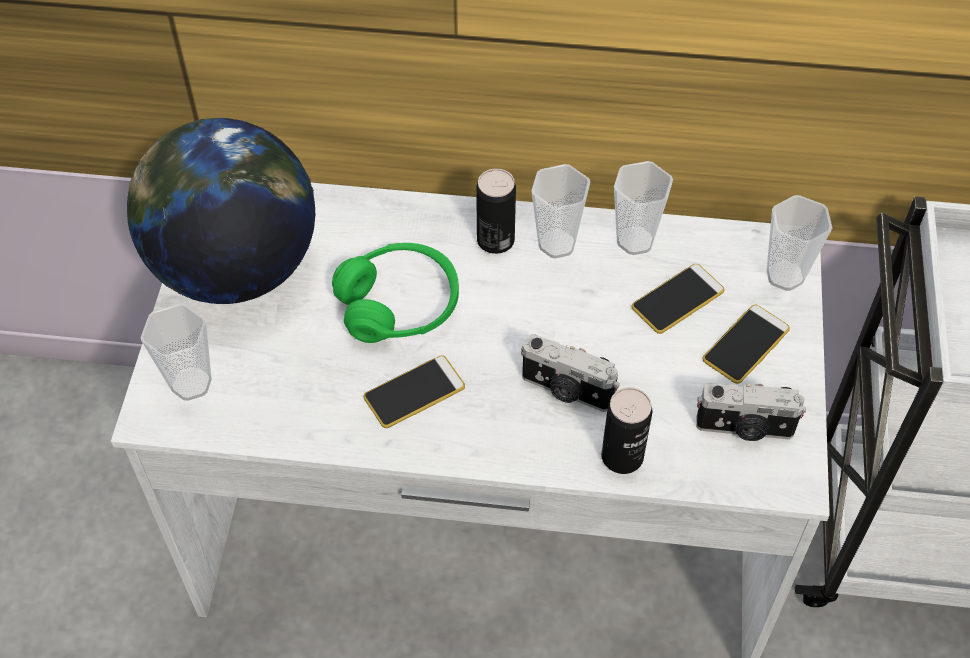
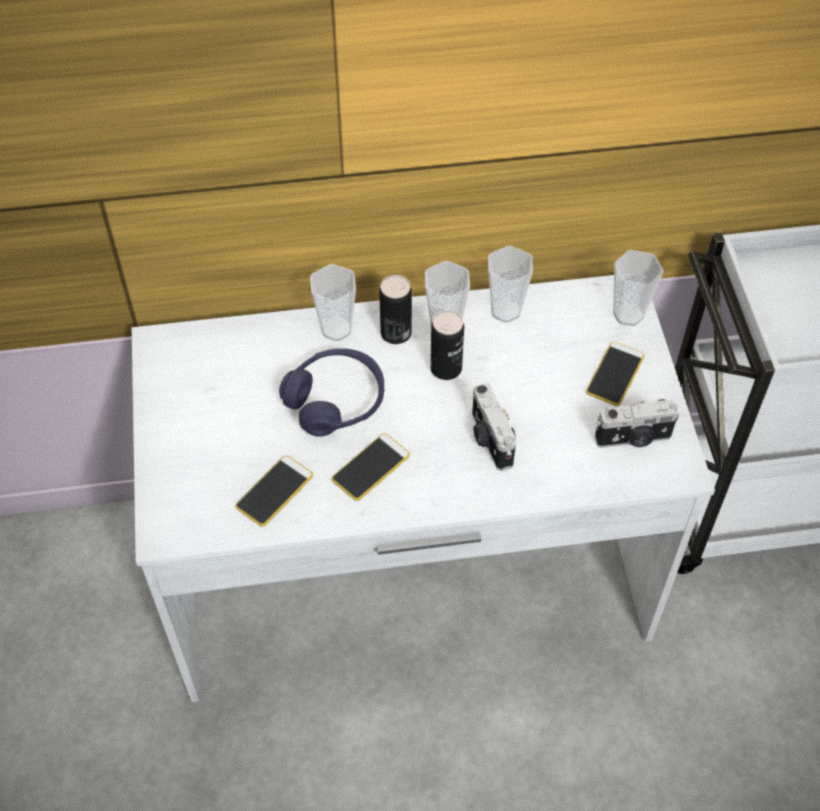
camera: 15 degrees left, 0 degrees up
globe [127,118,315,304] -> none
cup [140,303,212,401] -> cup moved to [310,264,356,341]
green headphones [332,243,459,343] -> purple headphones [279,348,384,437]
camera [521,334,620,412] -> camera turned 60 degrees clockwise [472,383,516,471]
can [601,387,652,474] -> can moved to [430,310,464,380]
phone [631,264,724,334] -> phone moved to [235,456,313,527]

